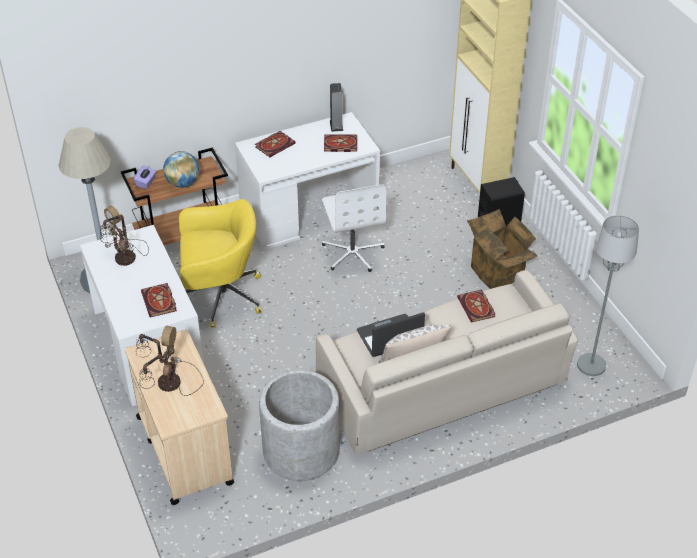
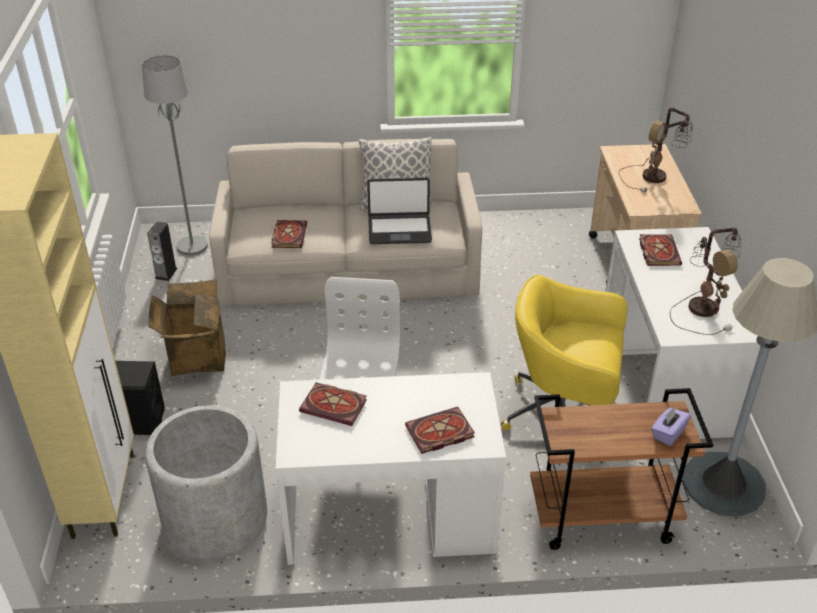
camera: 160 degrees left, 5 degrees down
globe [163,151,200,188] -> none
grey planter [259,370,340,481] -> grey planter moved to [145,406,267,559]
speaker [330,83,343,132] -> speaker moved to [147,221,178,281]

